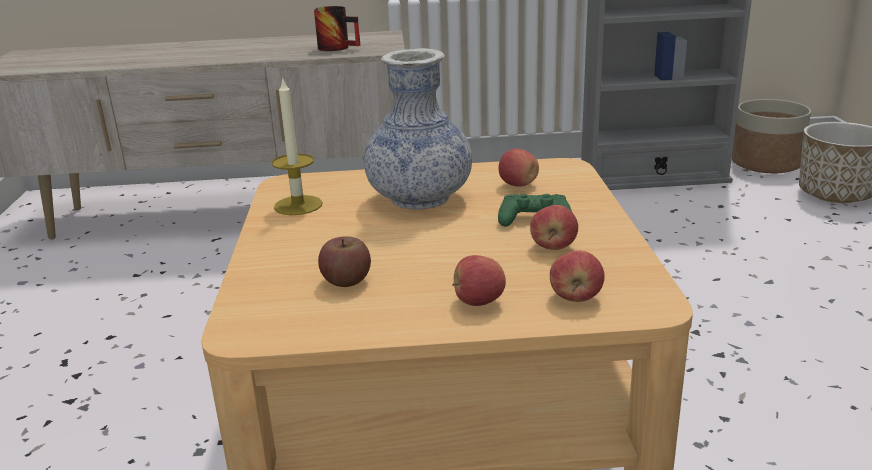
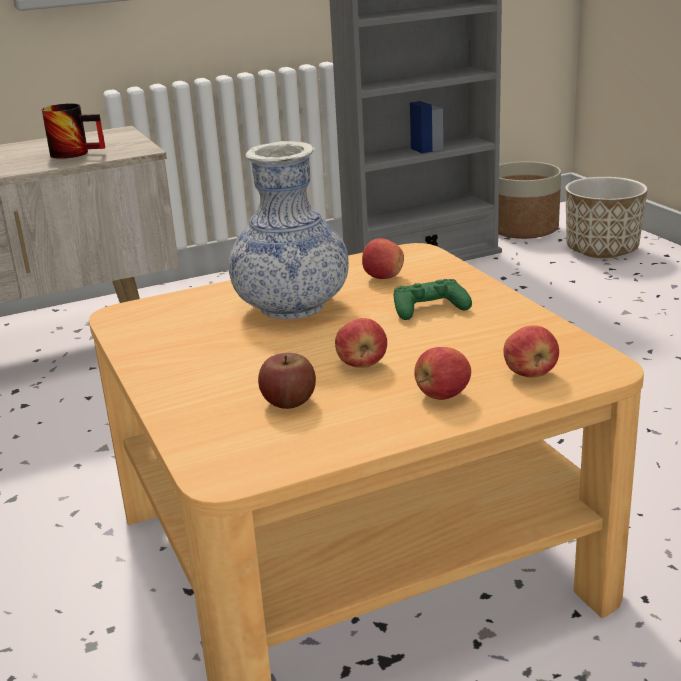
camera: 20 degrees left, 0 degrees up
candle [272,77,323,215] -> none
apple [530,205,578,250] -> apple moved to [335,318,387,368]

